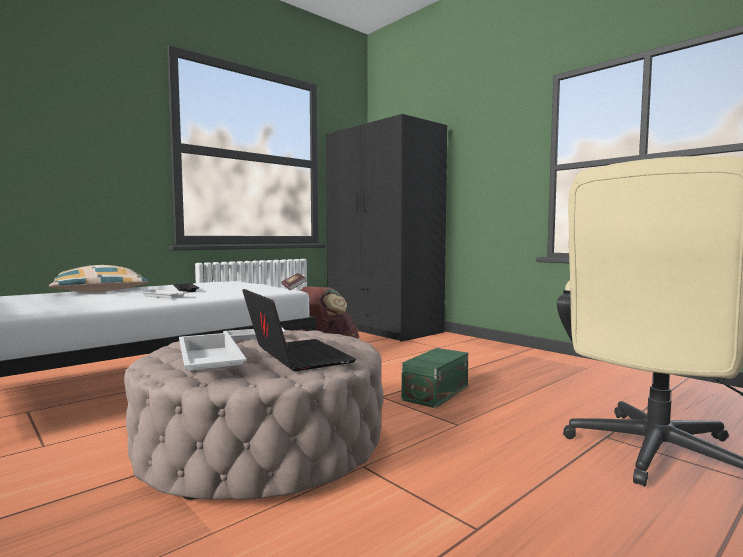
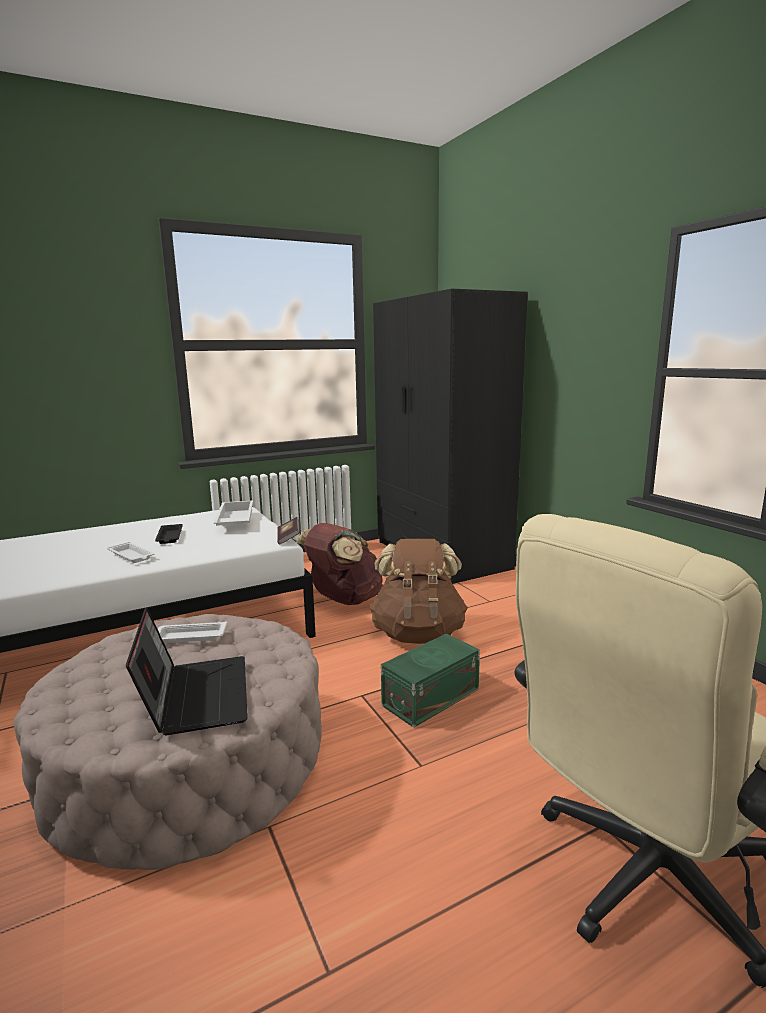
camera: 15 degrees right, 10 degrees up
pillow [49,265,149,293] -> none
white tray [179,333,247,371] -> white tray moved to [214,500,253,526]
none -> brown backpack [369,539,468,644]

